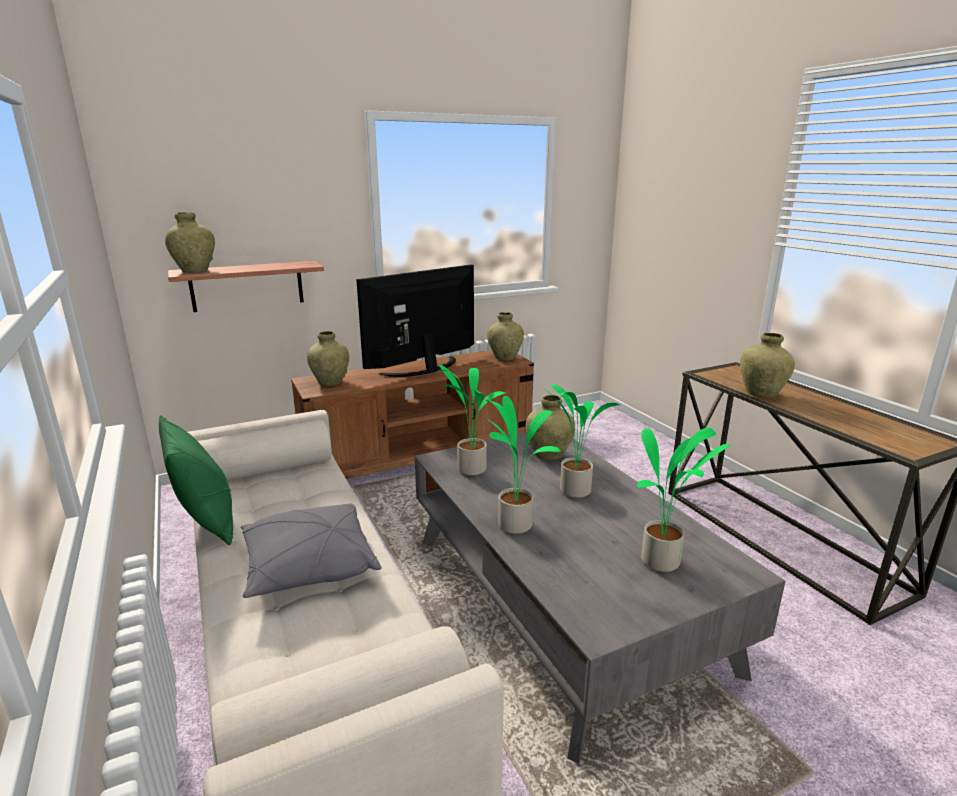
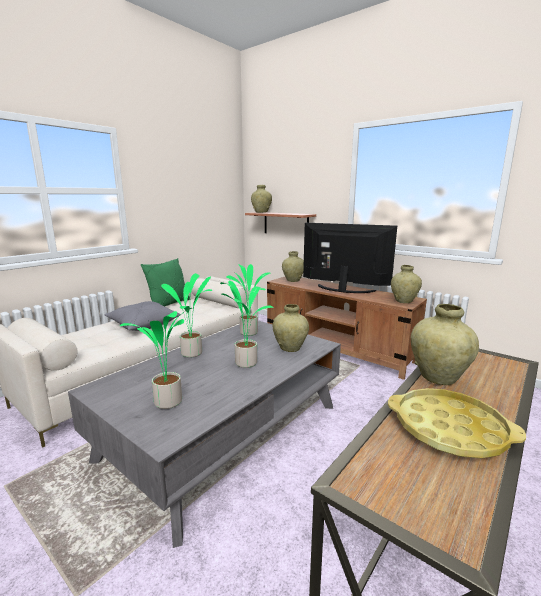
camera: 65 degrees right, 5 degrees down
none -> yellow tray [388,388,526,459]

